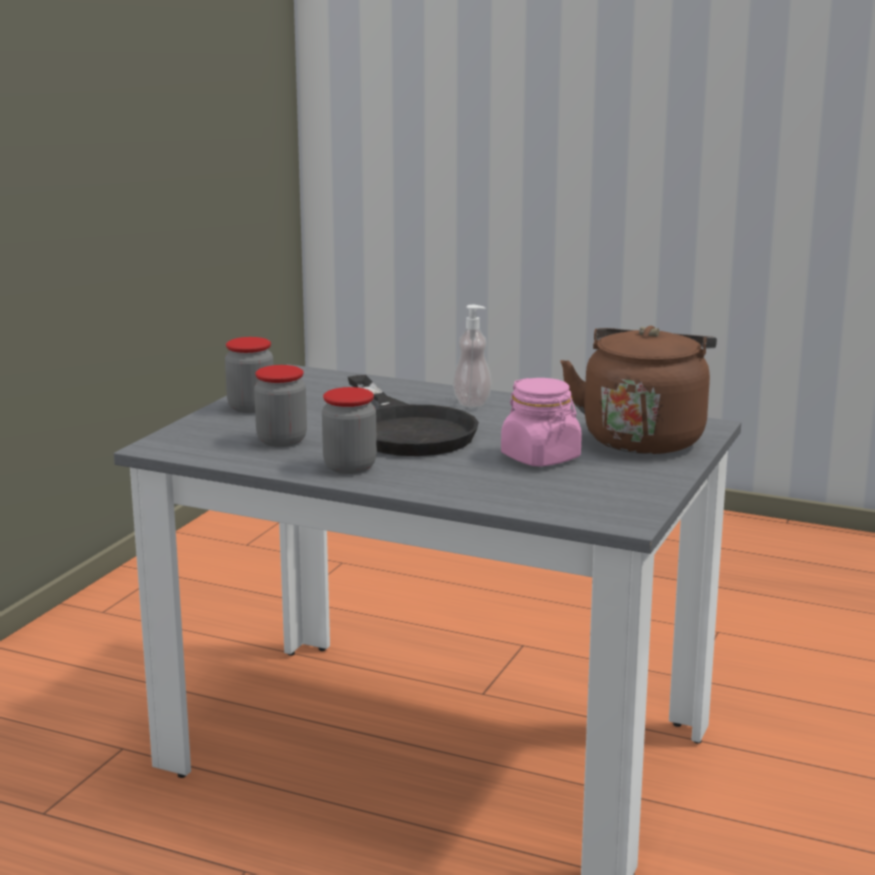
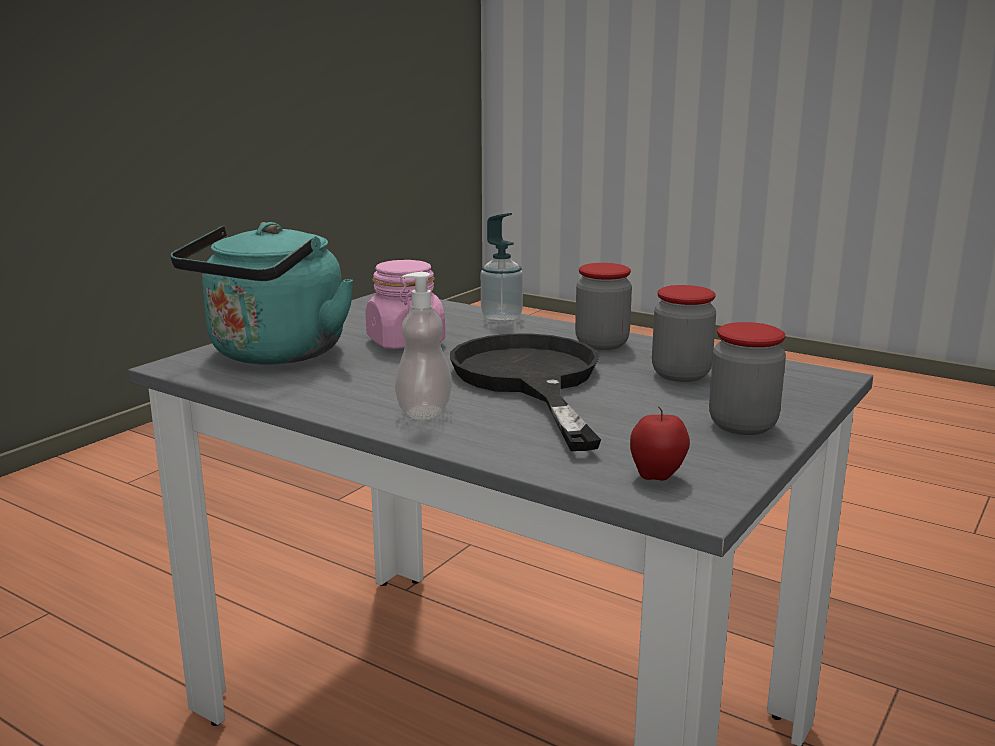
camera: 170 degrees left, 0 degrees up
brown kettle [560,326,717,454] -> turquoise kettle [170,222,354,364]
none -> soap dispenser [481,213,523,322]
none -> apple [630,406,690,480]

